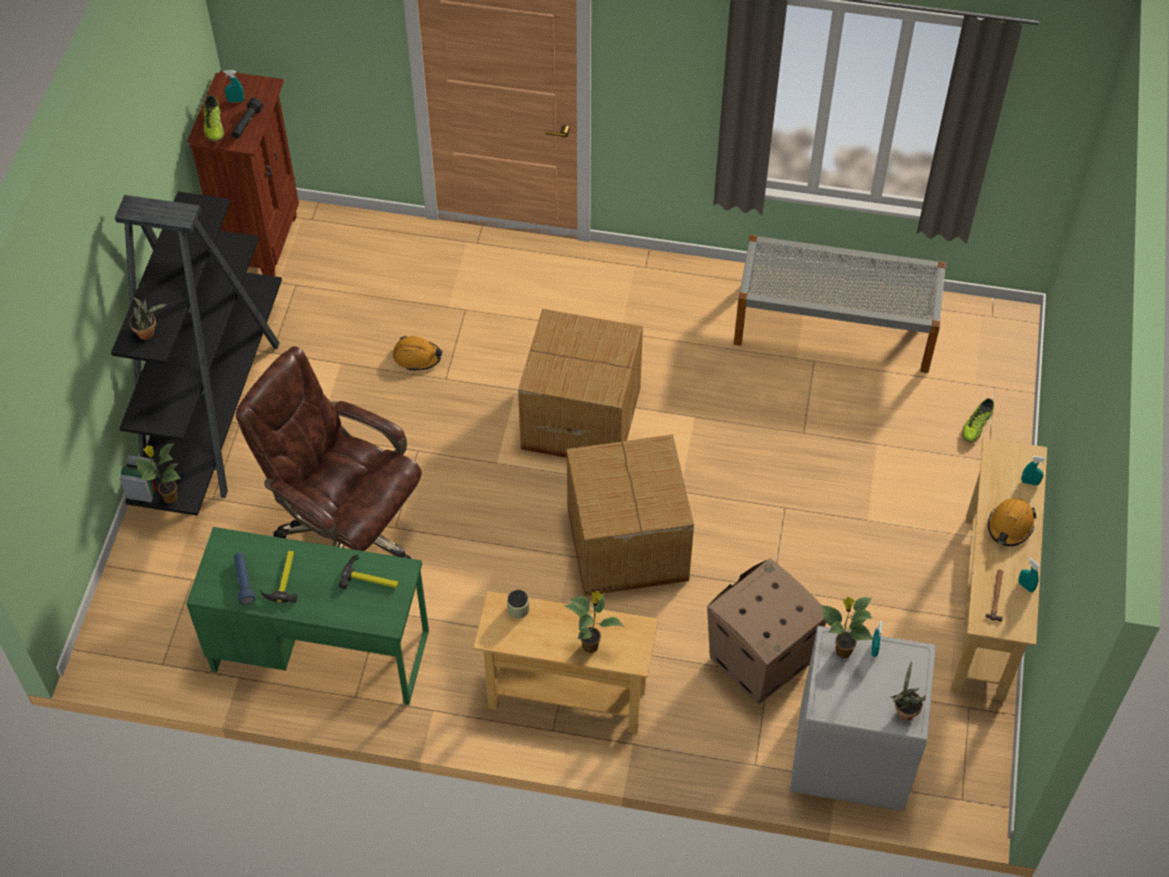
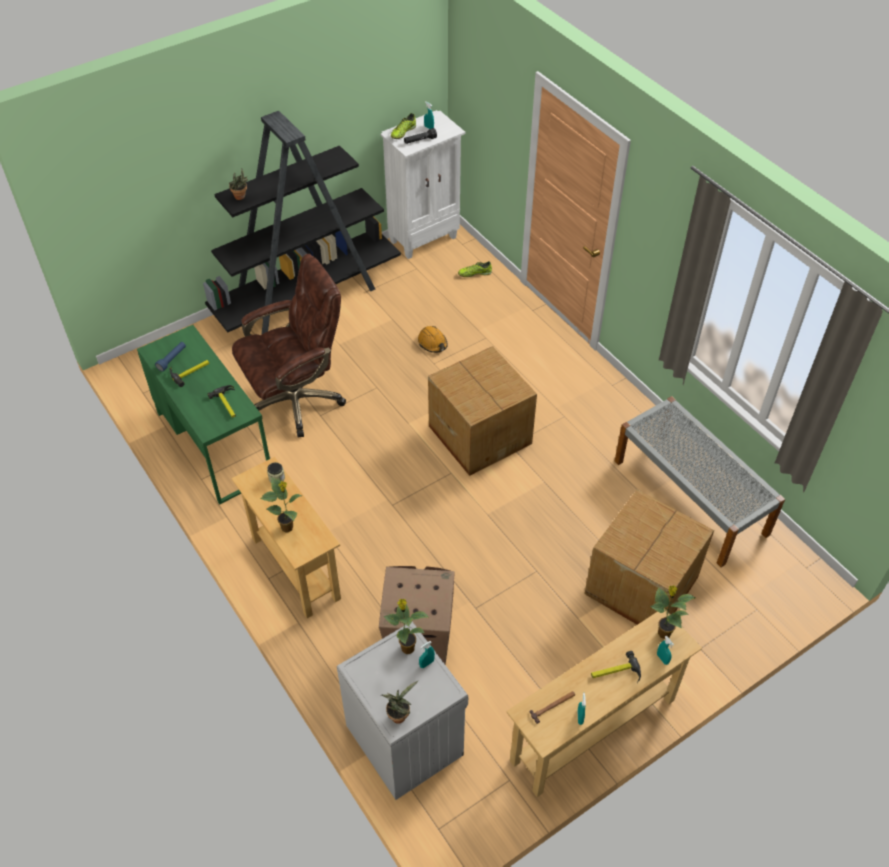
camera: 45 degrees right, 5 degrees down
potted plant [135,443,181,504] -> potted plant moved to [650,585,696,639]
brown cabinet [187,71,299,276] -> white cabinet [381,110,466,259]
brown office chair [236,346,422,559] -> brown office chair turned 75 degrees clockwise [232,254,346,438]
cardboard box [567,435,694,596] -> cardboard box moved to [584,490,714,625]
shoe [962,398,994,443] -> shoe moved to [458,261,492,277]
orange hard hat [988,498,1036,546] -> hammer [591,651,641,683]

